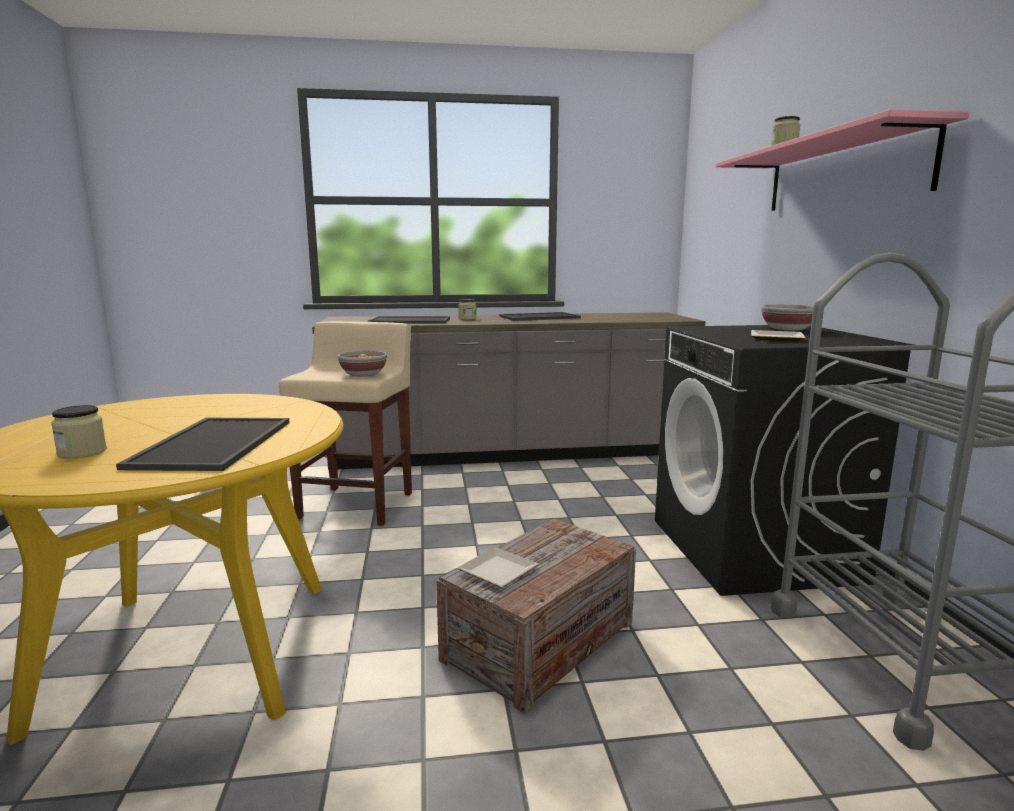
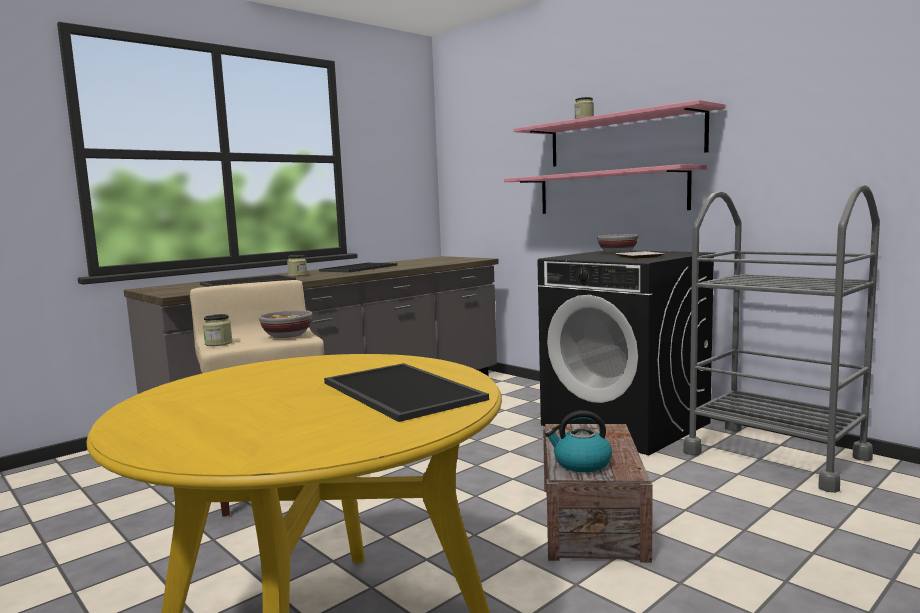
camera: 35 degrees left, 5 degrees down
jar [51,405,107,459] -> jar moved to [203,314,233,346]
plate [457,547,539,588] -> kettle [545,411,612,472]
none -> pink shelf [504,164,707,214]

